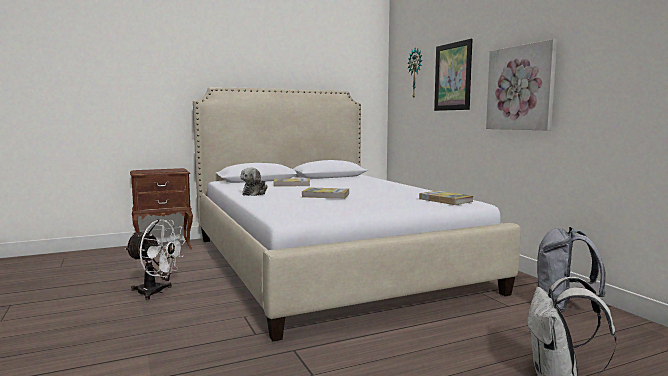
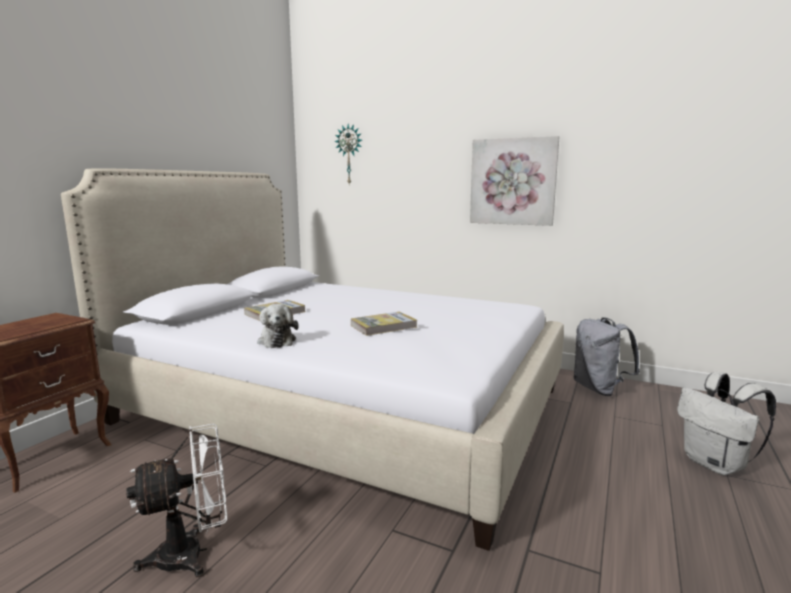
camera: 40 degrees left, 5 degrees up
book [419,191,473,205] -> none
picture [434,39,473,111] -> none

